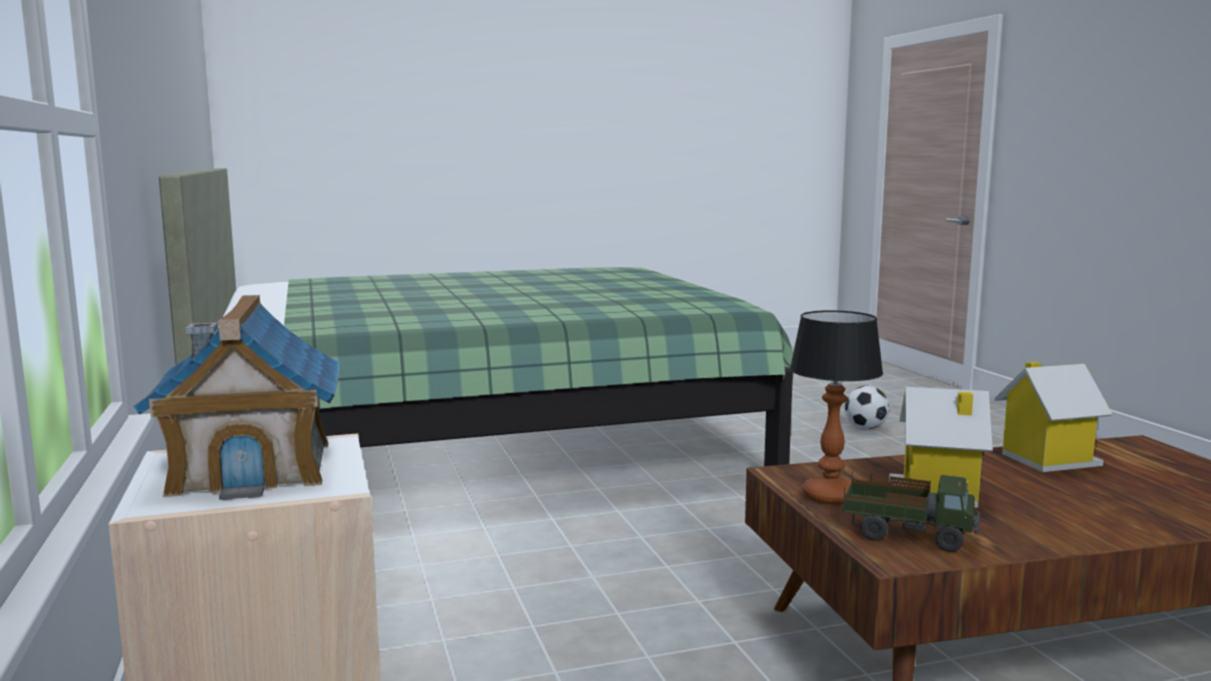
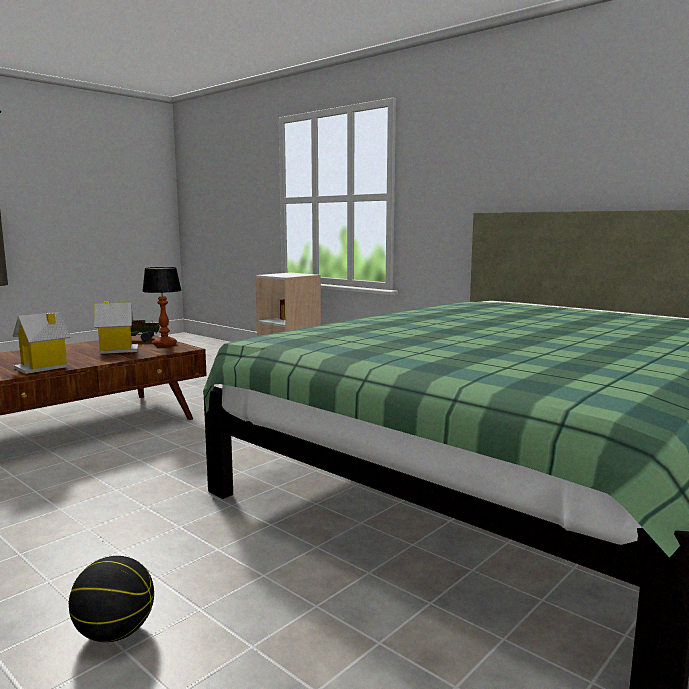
camera: 150 degrees right, 0 degrees up
toy house [133,295,340,500] -> none
football [845,386,890,429] -> basketball [69,556,154,642]

